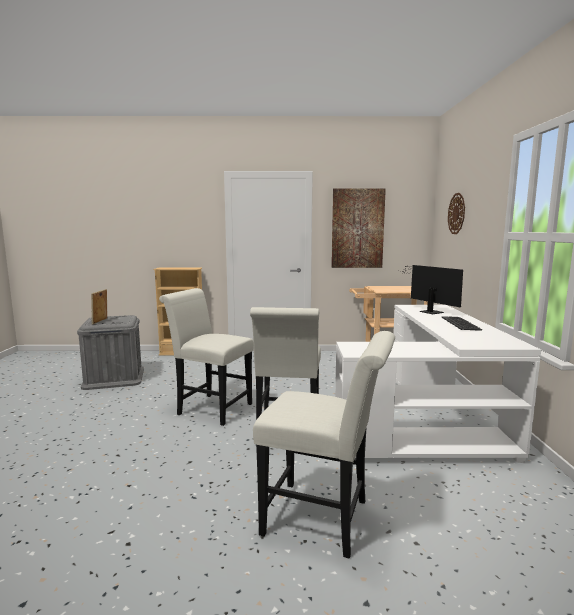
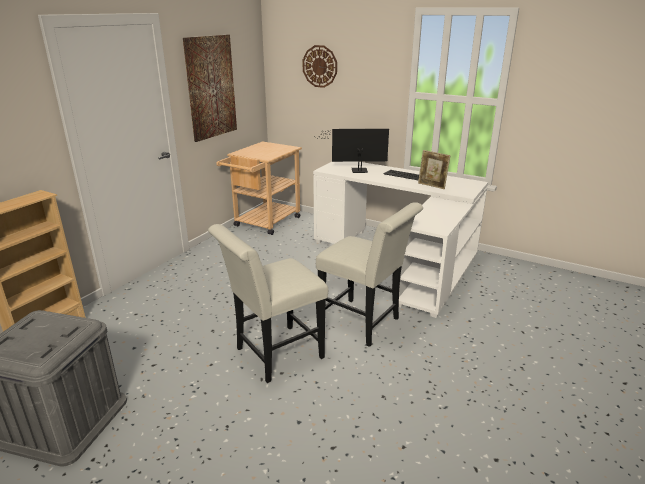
camera: 60 degrees left, 15 degrees up
picture frame [91,289,107,324] -> picture frame moved to [418,150,451,189]
white chair [253,331,395,559] -> none

